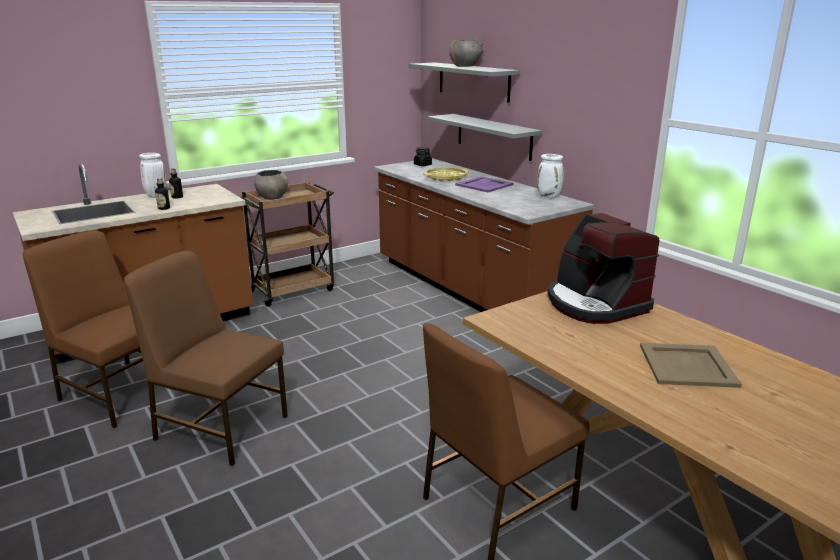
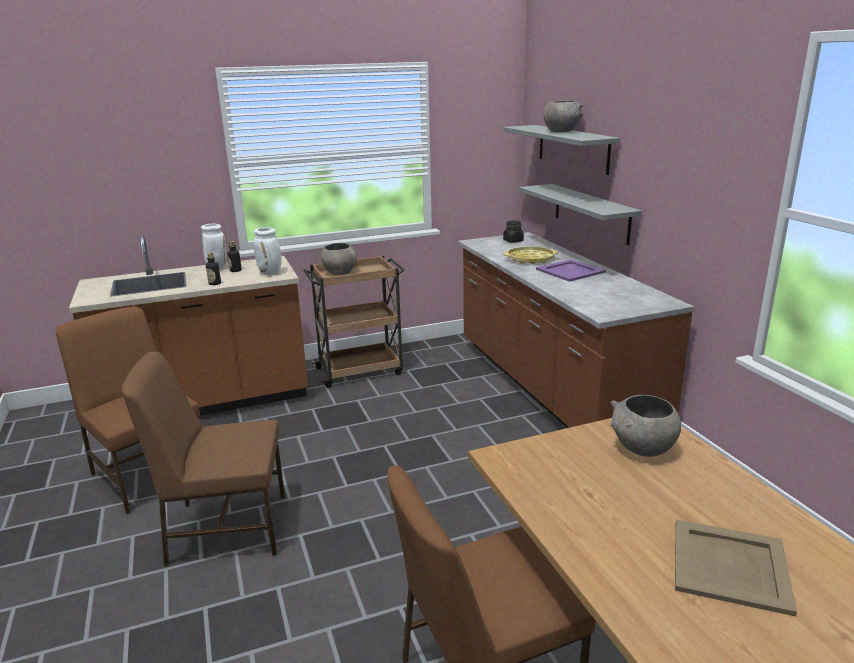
camera: 15 degrees right, 0 degrees up
brown chair [124,251,288,466] -> brown chair turned 45 degrees counterclockwise [122,351,285,566]
white vase [537,154,564,198] -> white vase moved to [253,227,282,275]
coffee machine [547,213,659,324] -> grey bowl [610,395,681,457]

